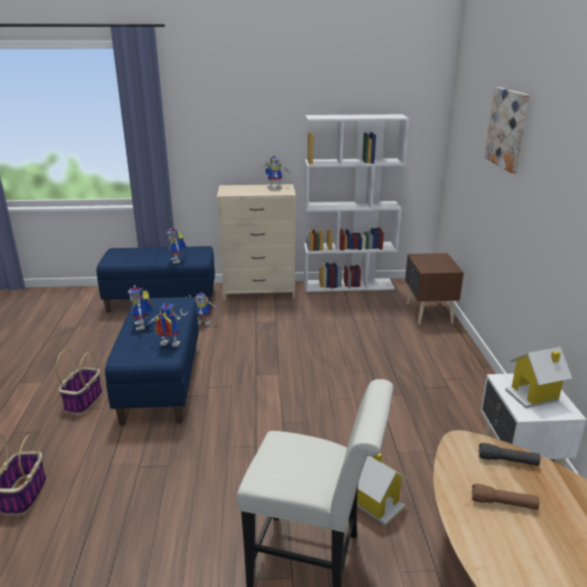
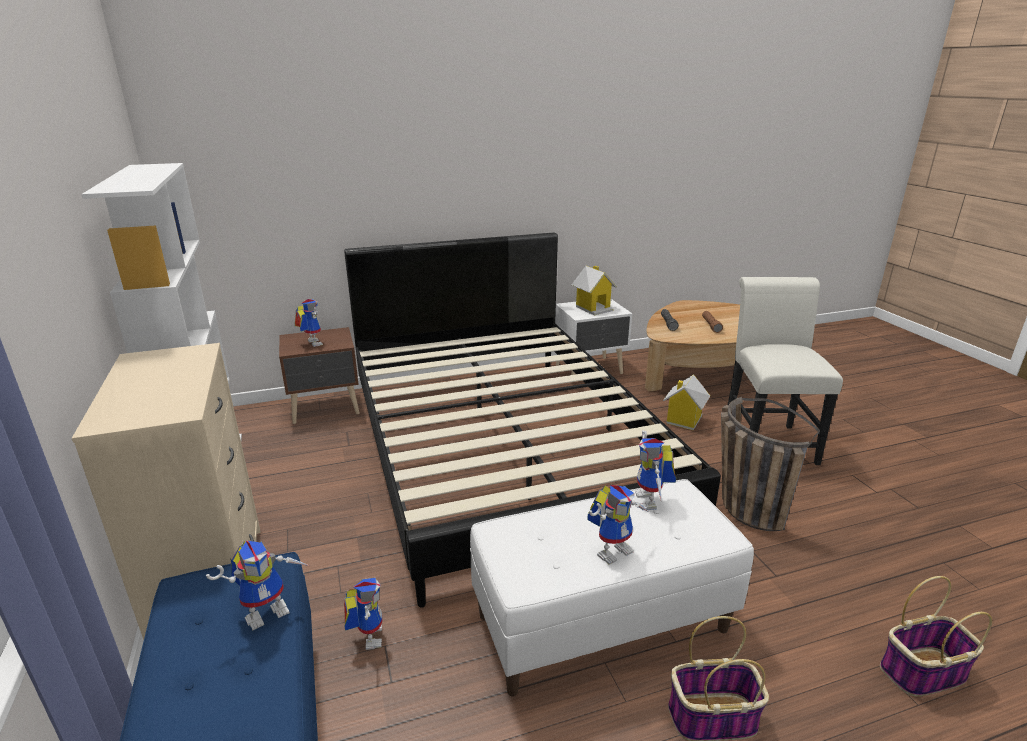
camera: 105 degrees left, 0 degrees up
blue bench [105,297,199,426] -> white bench [470,479,754,696]
toy robot [260,156,290,190] -> toy robot moved to [295,299,323,347]
picture [485,87,530,173] -> none
none -> black bed [344,232,721,608]
none -> basket [721,397,820,531]

